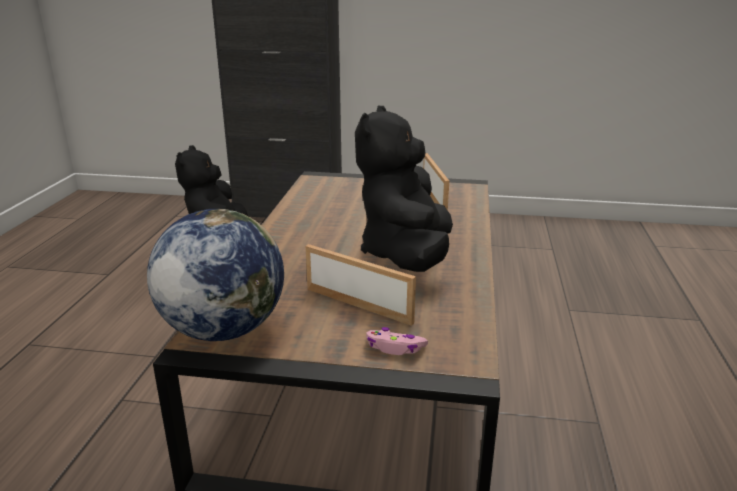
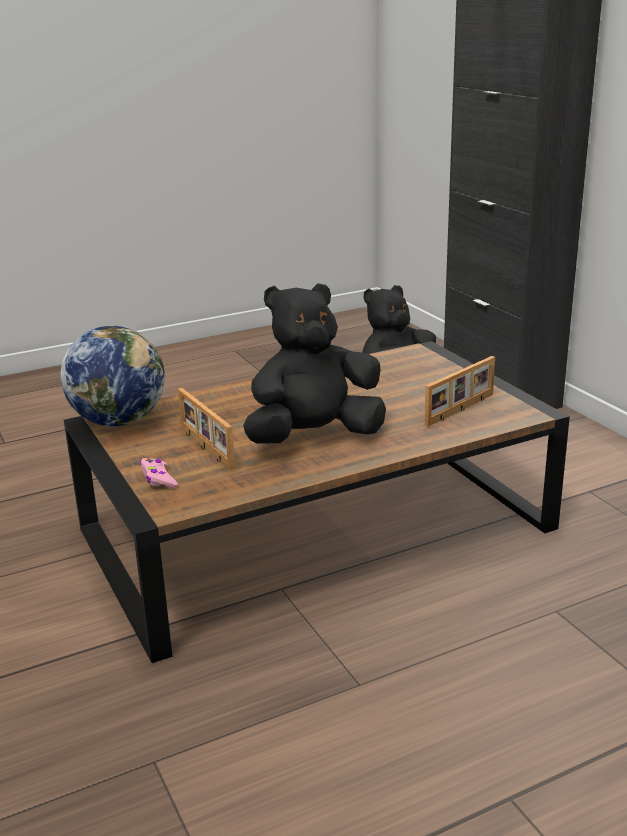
camera: 55 degrees right, 0 degrees up
picture frame [306,244,416,326] -> picture frame turned 150 degrees clockwise [178,388,235,470]

